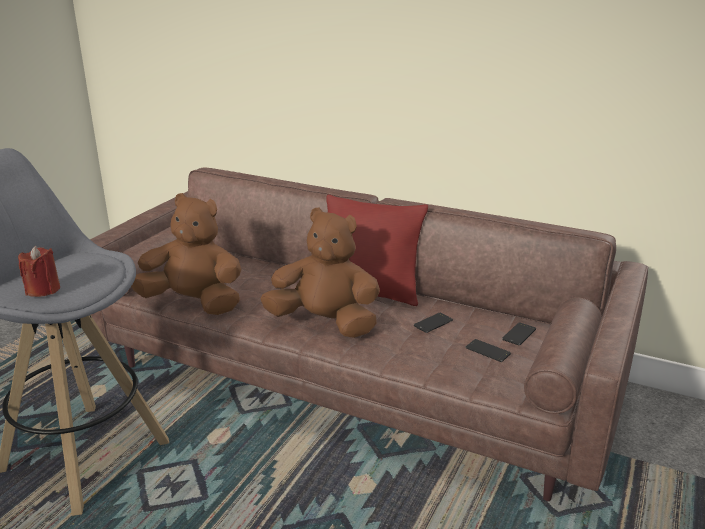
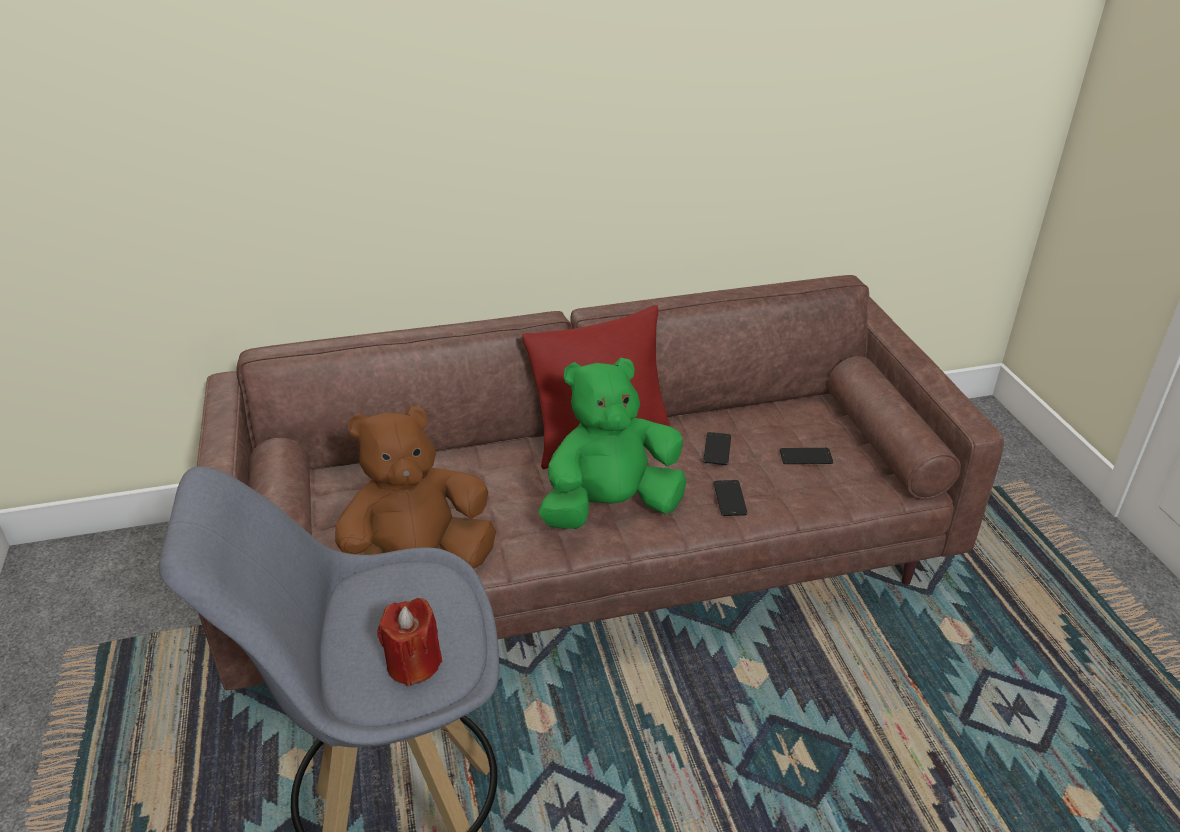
camera: 40 degrees left, 10 degrees up
brown plush toy [260,208,380,338] -> green plush toy [538,358,686,529]
phone [502,322,536,345] -> phone moved to [714,480,747,516]

